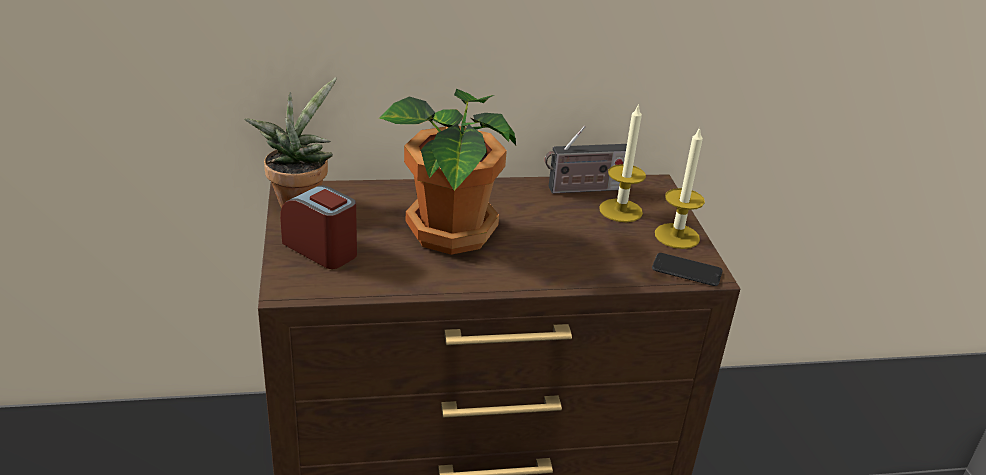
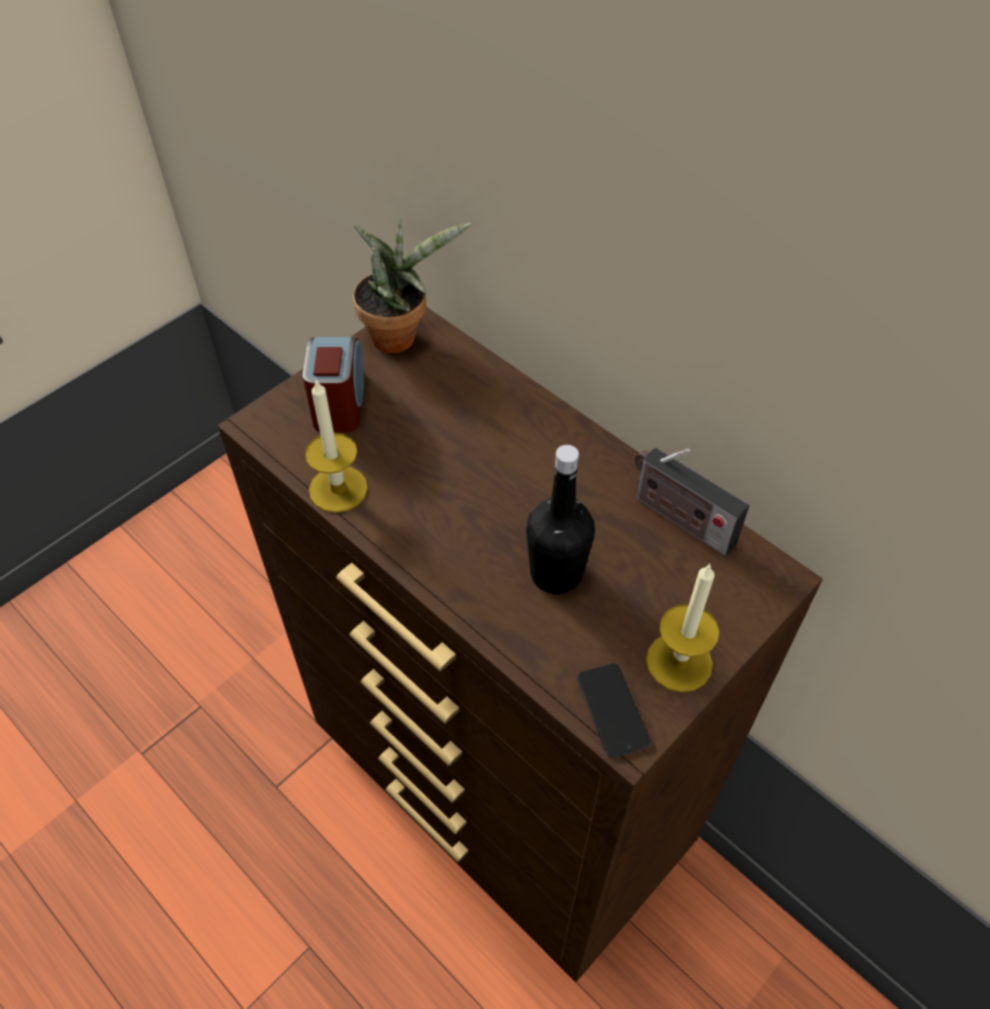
camera: 55 degrees right, 20 degrees up
potted plant [379,89,516,255] -> none
candle [599,103,646,222] -> candle moved to [305,379,368,513]
none -> black bottle [526,445,595,594]

